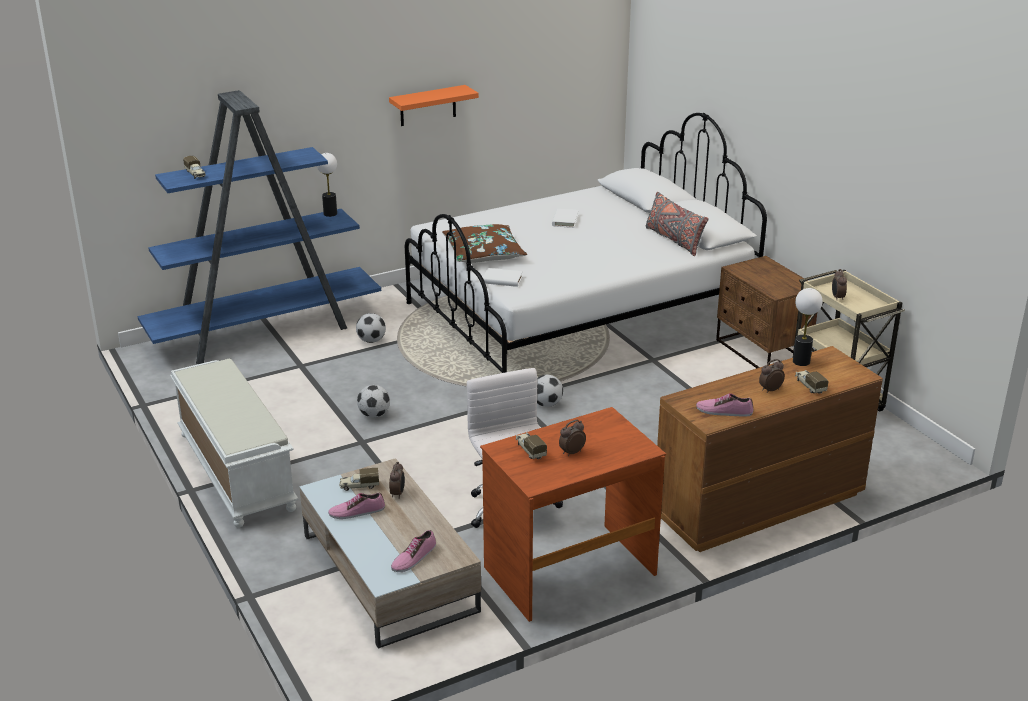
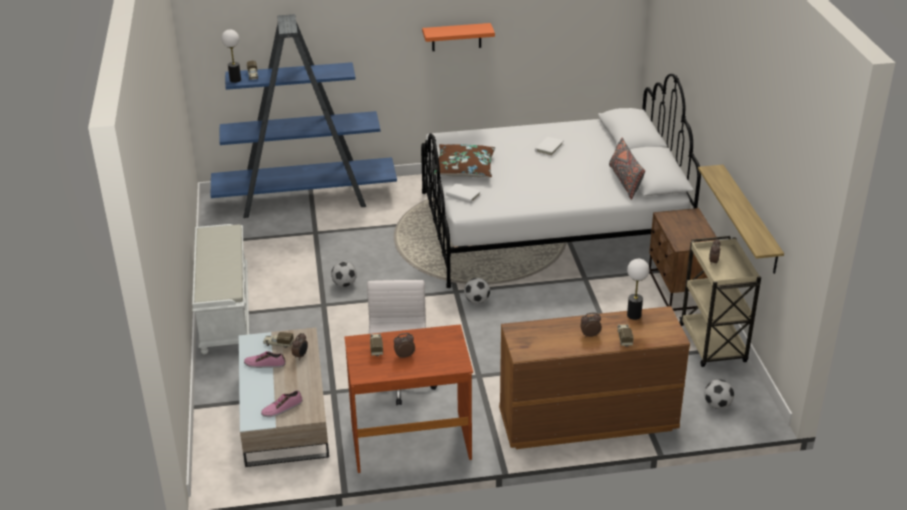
camera: 20 degrees right, 5 degrees up
table lamp [317,153,337,217] -> table lamp moved to [221,30,241,83]
football [356,313,386,343] -> football moved to [704,379,734,409]
shoe [696,393,753,416] -> none
none -> shelf [698,165,784,274]

